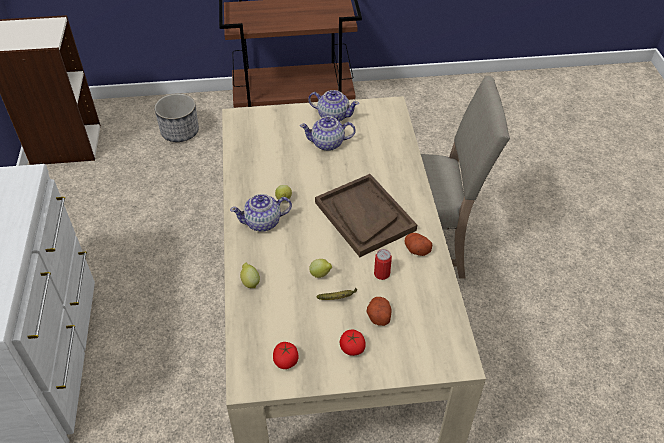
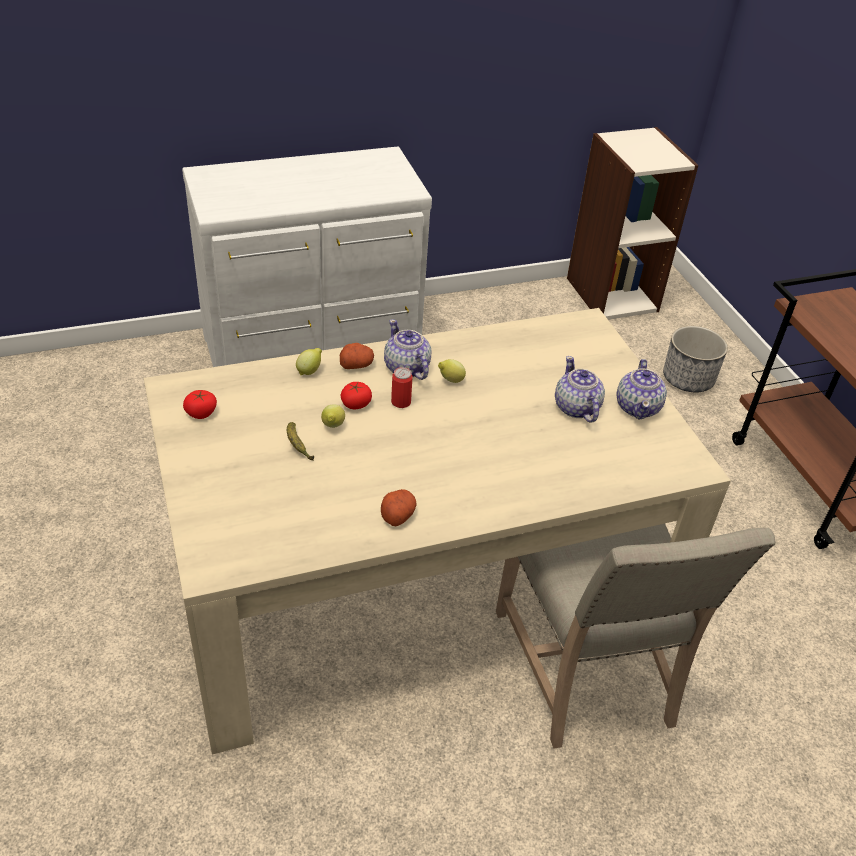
camera: 75 degrees right, 5 degrees down
brown tray [315,174,417,257] -> none
tomato [340,329,366,356] -> tomato moved to [341,382,372,409]
potato [367,297,392,326] -> potato moved to [340,343,374,369]
can [374,249,392,280] -> can moved to [391,367,413,408]

